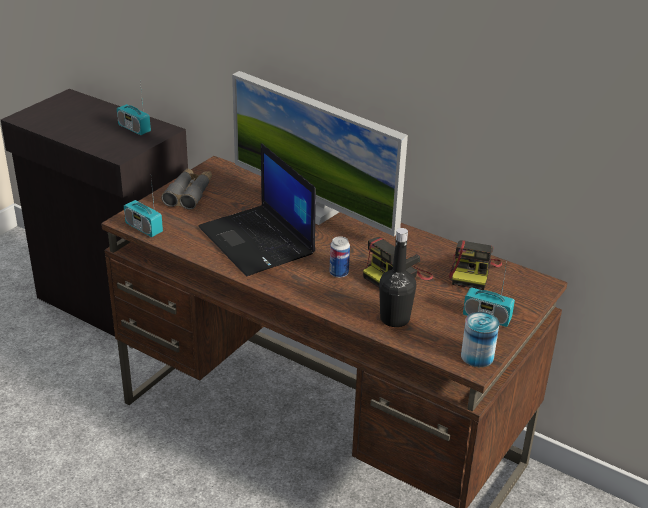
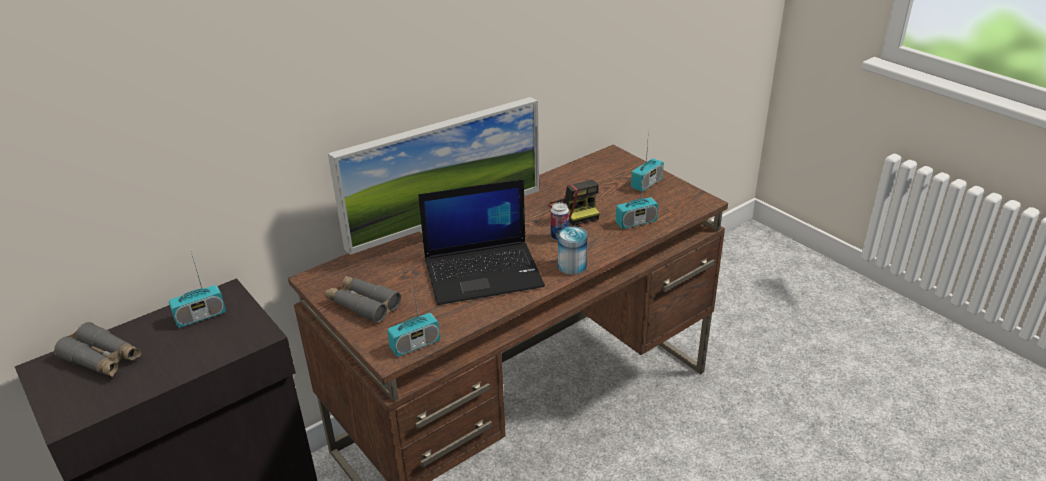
camera: 70 degrees left, 0 degrees up
black bottle [379,228,416,327] -> radio [616,170,658,229]
camera [449,240,502,290] -> none
can [461,312,499,367] -> can moved to [558,226,587,275]
none -> grey binoculars [54,322,141,377]

